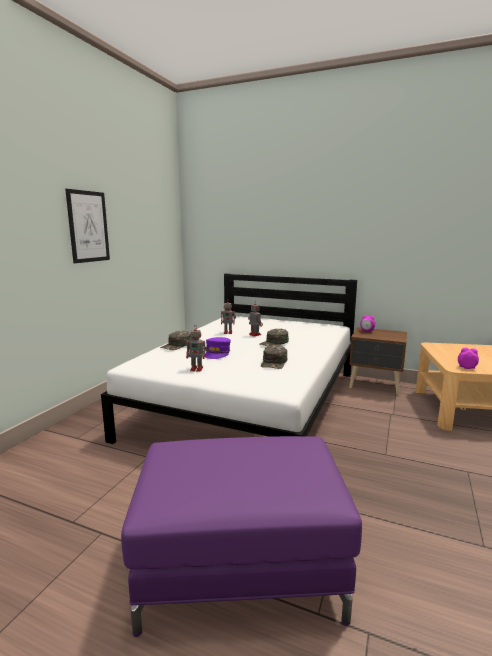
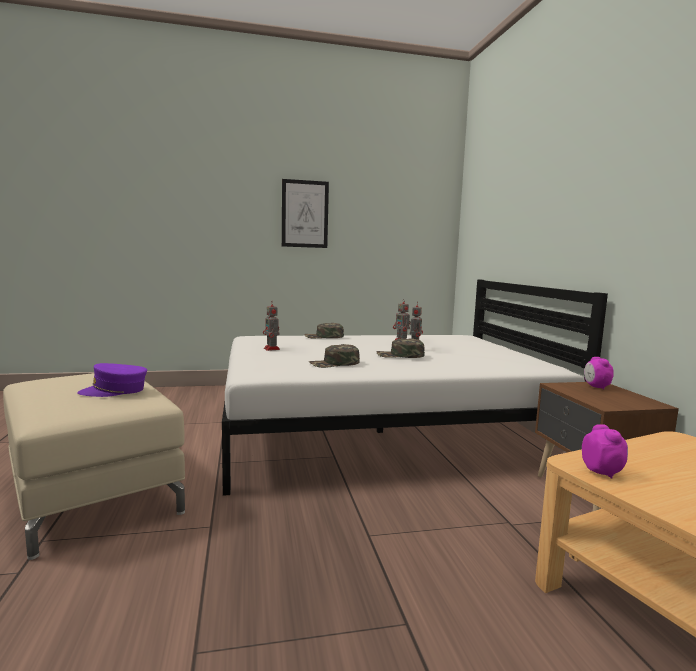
camera: 55 degrees right, 5 degrees down
purple ottoman [121,436,362,637] -> beige ottoman [3,373,185,560]
purple cap [205,337,231,359] -> purple cap moved to [77,363,147,397]

